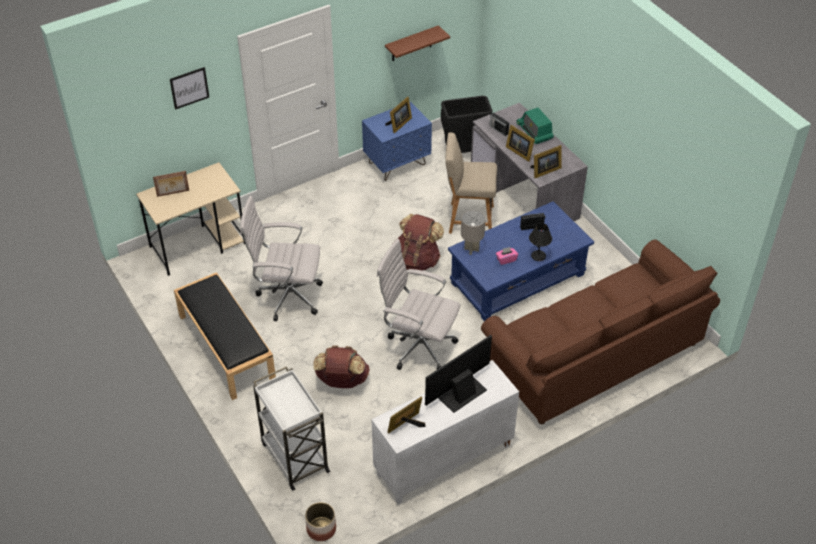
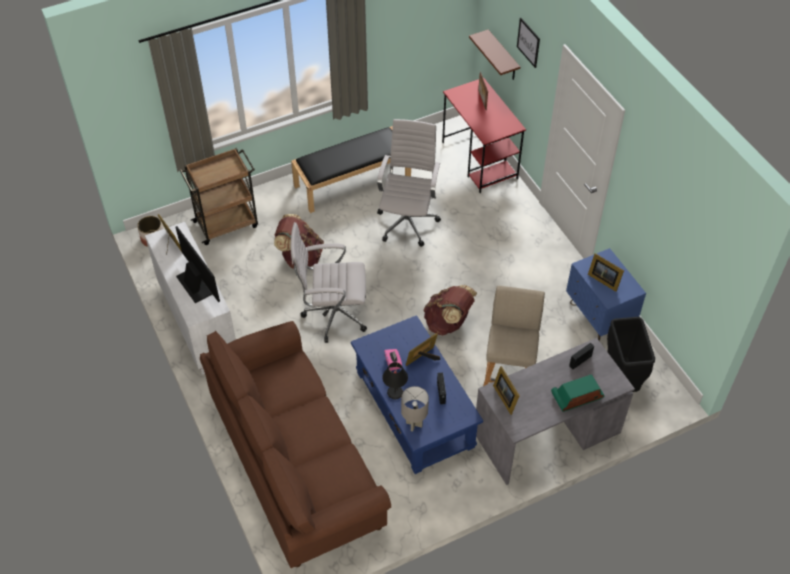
camera: 95 degrees right, 5 degrees up
beige desk [136,162,245,276] -> red desk [442,78,526,193]
white cart [253,366,331,491] -> brown cart [180,148,258,245]
white office chair [377,239,460,370] -> white office chair turned 120 degrees counterclockwise [291,222,367,343]
brown shelf [385,25,450,61] -> brown shelf moved to [469,30,520,80]
grey table lamp [461,210,486,255] -> grey table lamp moved to [401,386,429,432]
picture frame [506,125,535,162] -> picture frame moved to [406,333,440,366]

